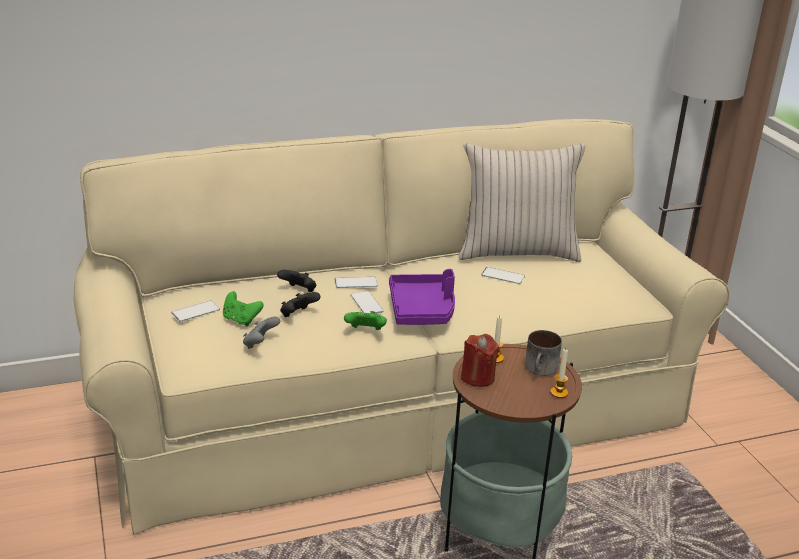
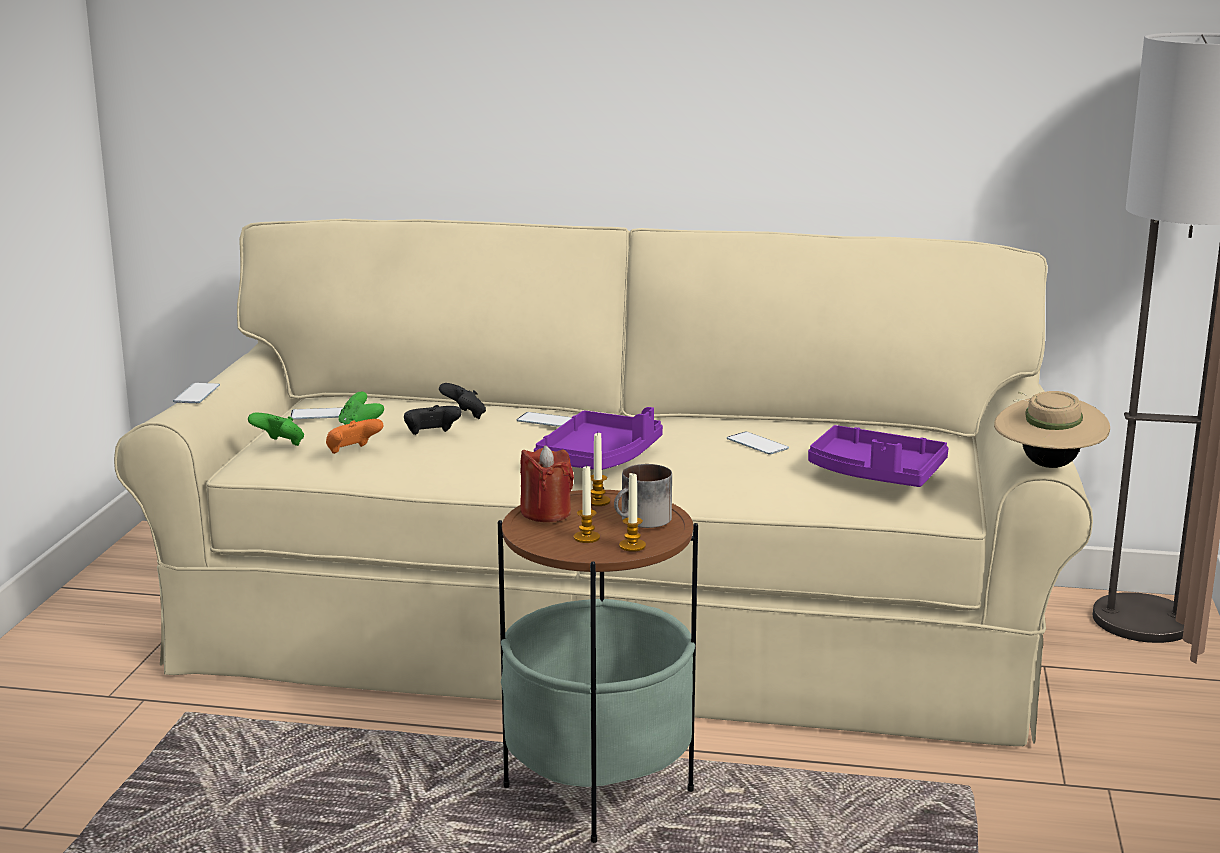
camera: 30 degrees right, 10 degrees down
grey game controller [243,316,280,349] -> orange game controller [326,419,383,454]
green game controller [344,311,387,330] -> green game controller moved to [248,413,304,446]
phone [351,291,384,314] -> phone moved to [173,383,220,403]
beige pillow [459,143,585,262] -> none
none -> candle [574,464,600,543]
none -> purple tray [808,425,949,487]
none -> beige hat [994,391,1110,468]

